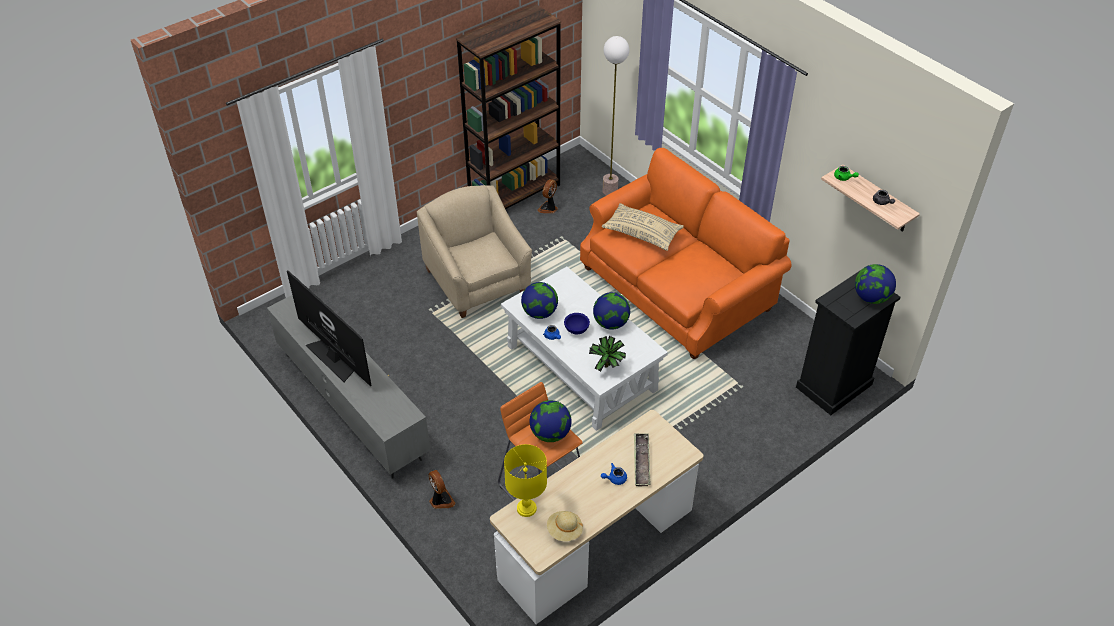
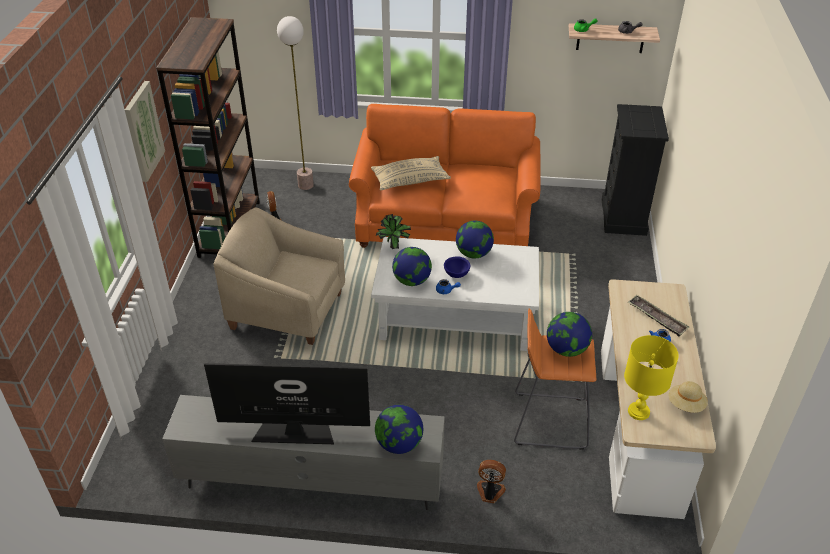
camera: 45 degrees left, 5 degrees down
potted plant [589,336,626,372] -> potted plant moved to [376,214,411,249]
globe [855,264,896,304] -> globe moved to [375,405,423,454]
none -> picture [125,81,165,182]

